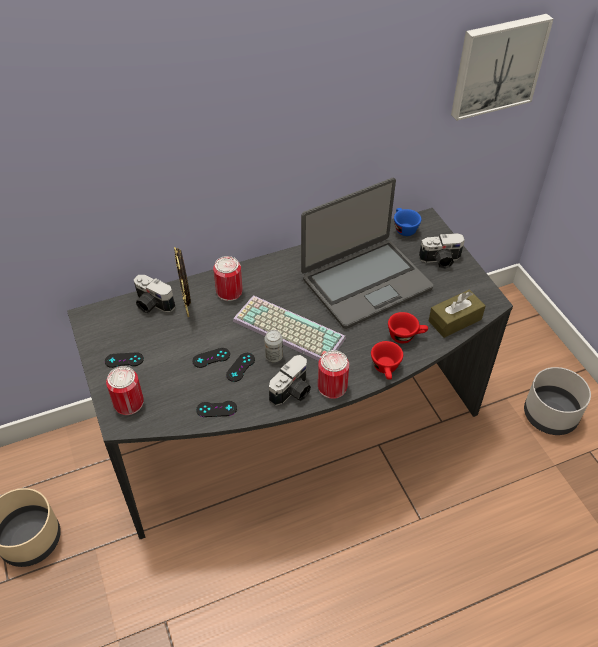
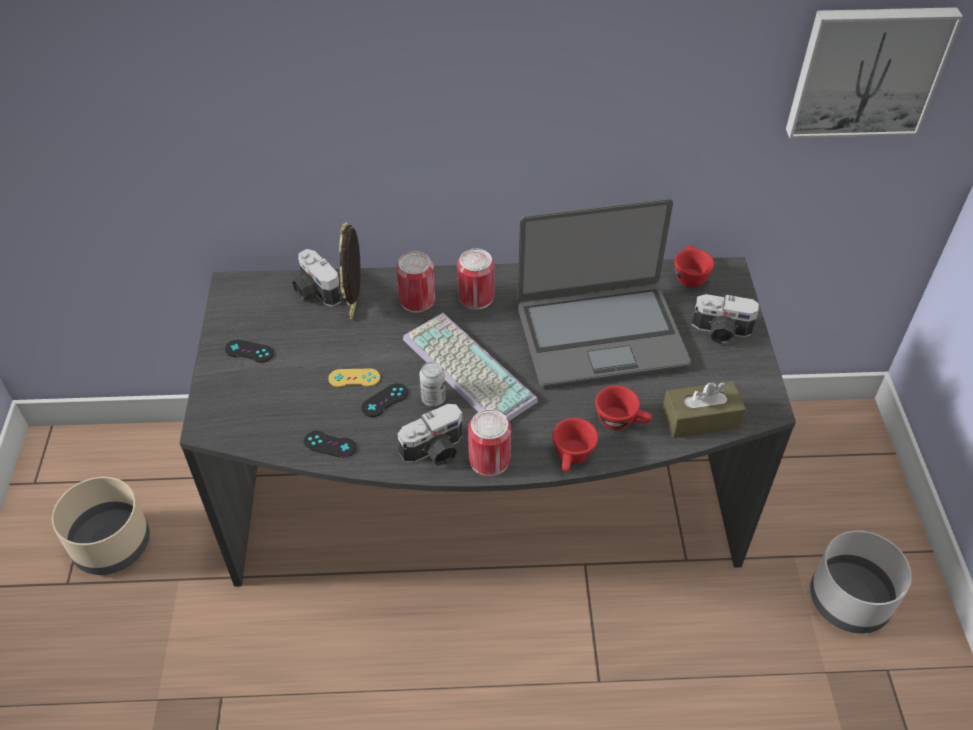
camera: 20 degrees right, 0 degrees up
can [106,366,144,415] -> can moved to [457,249,494,310]
black game controller [192,348,230,368] -> yellow game controller [328,369,380,387]
blue cup [394,208,421,236] -> red cup [674,245,714,287]

